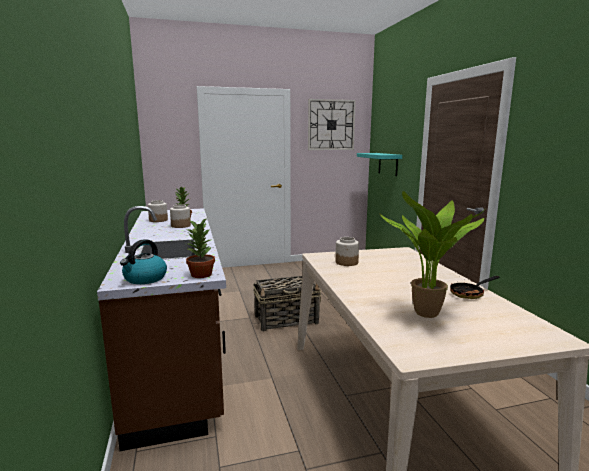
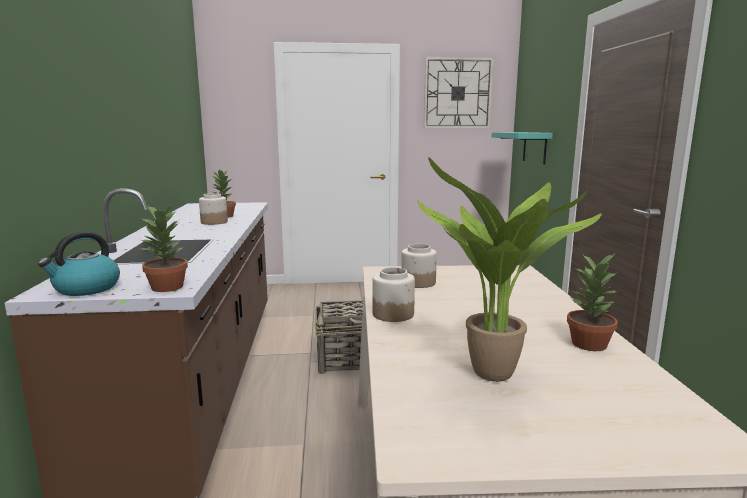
camera: 10 degrees right, 0 degrees up
jar [148,200,168,222] -> jar moved to [372,267,415,322]
frying pan [450,276,499,299] -> potted plant [567,253,619,351]

